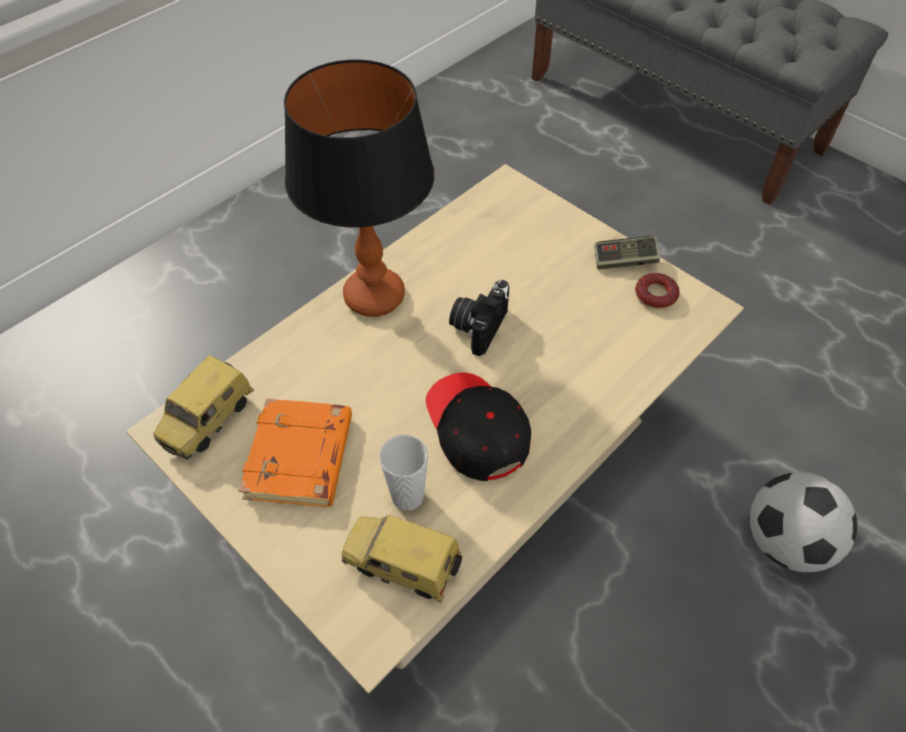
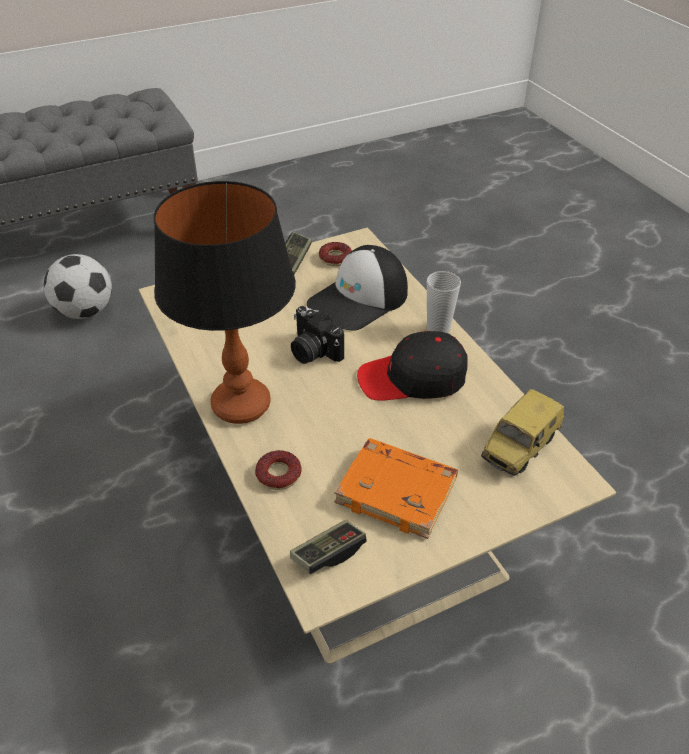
camera: 70 degrees left, 10 degrees down
toy car [153,355,254,459] -> game controller [290,520,367,574]
cup [379,434,428,511] -> cup moved to [427,271,461,333]
football [750,472,857,572] -> football moved to [44,254,112,319]
none -> donut [255,450,301,490]
none -> cap [307,245,408,331]

